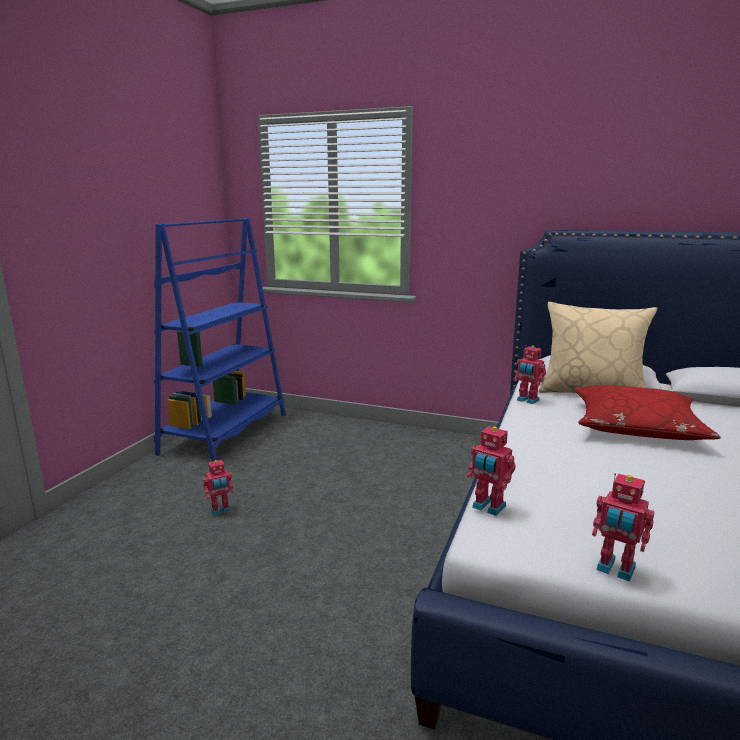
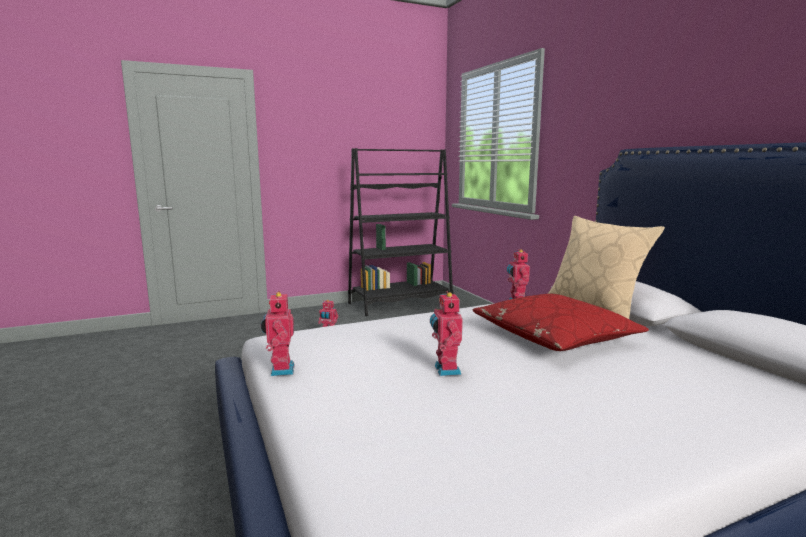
camera: 45 degrees right, 5 degrees down
blue bookcase [154,218,286,462] -> black bookcase [348,148,454,316]
toy robot [467,425,516,516] -> toy robot moved to [430,291,463,376]

